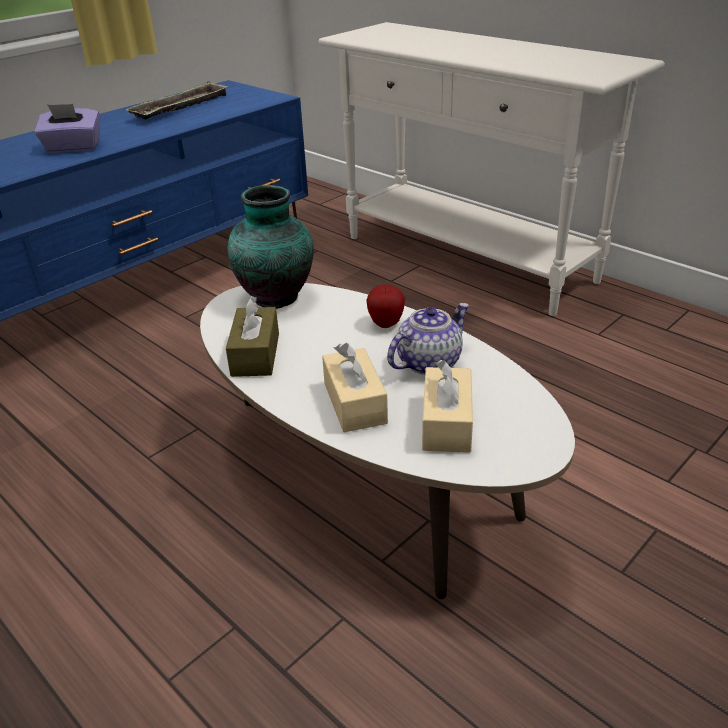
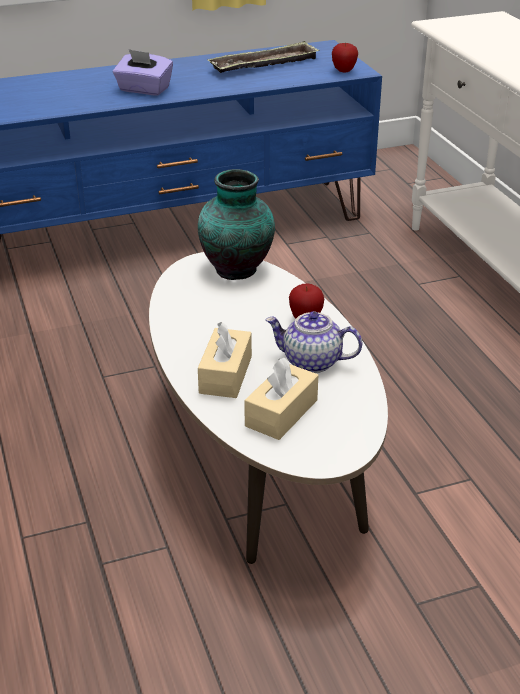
camera: 25 degrees right, 0 degrees up
brown tissue box [226,296,279,377] -> none
teapot [387,303,469,375] -> teapot turned 150 degrees counterclockwise [265,311,362,373]
none -> apple [332,43,358,73]

